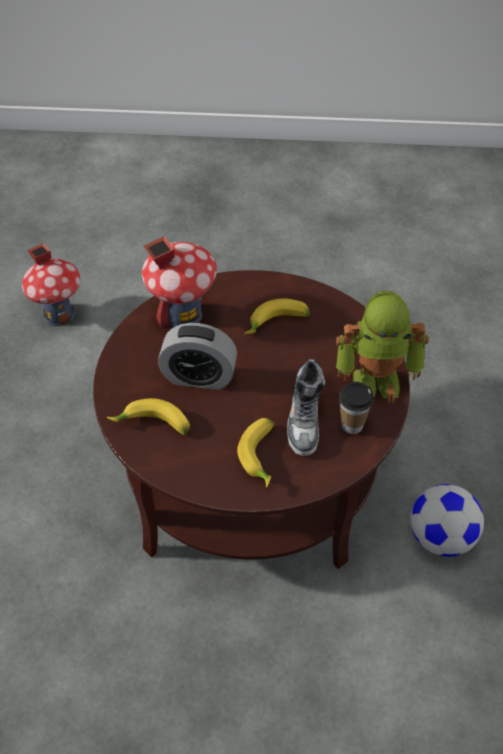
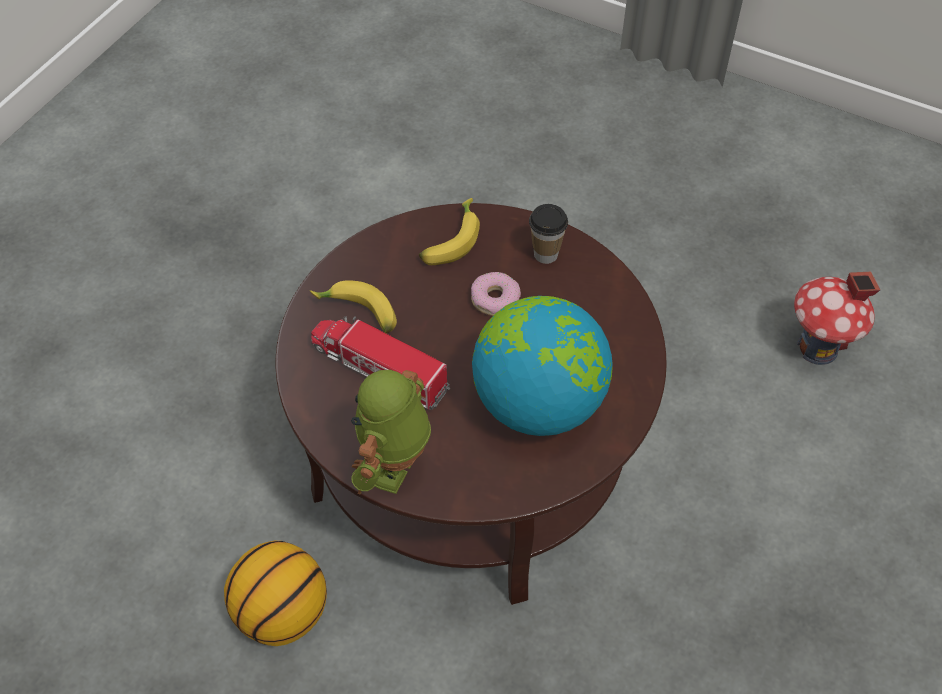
camera: 115 degrees right, 5 degrees up
toy house [142,236,217,328] -> none
alarm clock [158,323,237,390] -> donut [471,272,521,316]
banana [244,299,310,334] -> globe [472,296,612,436]
shoe [287,359,325,456] -> toy truck [311,316,450,410]
cup [338,382,374,434] -> cup moved to [529,204,568,264]
football [410,484,484,557] -> basketball [224,541,327,646]

